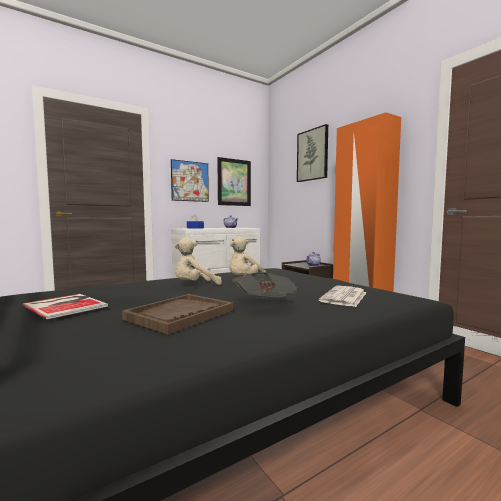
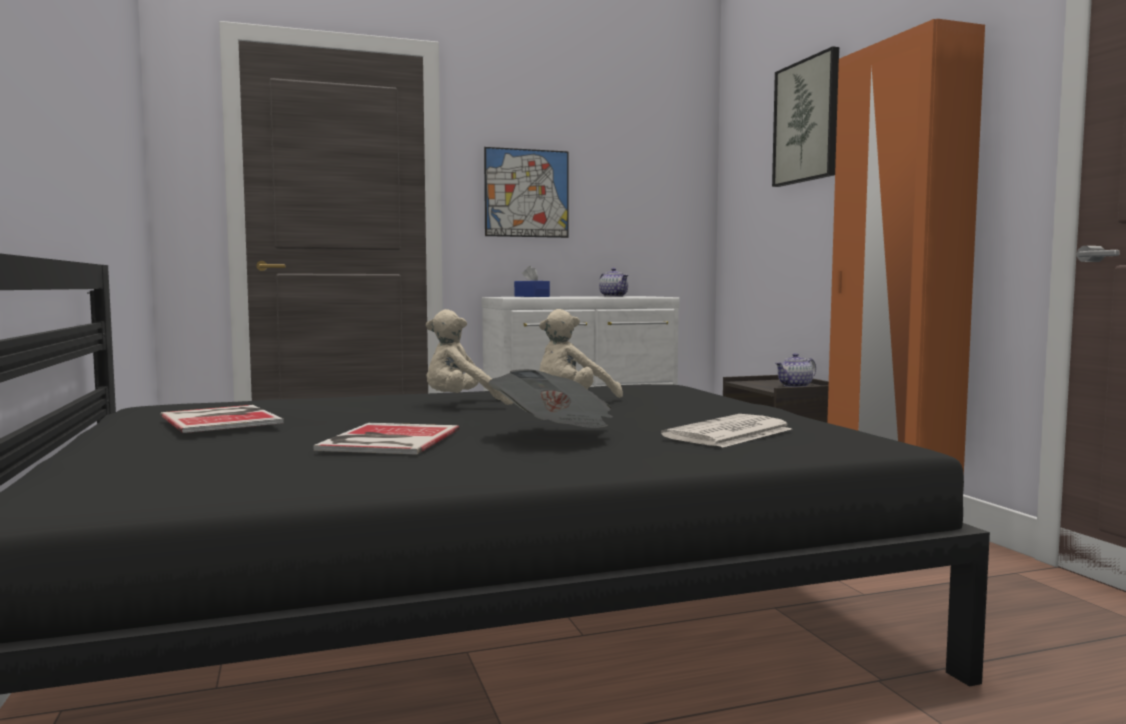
camera: 15 degrees right, 0 degrees up
brown tray [122,294,233,335] -> book [314,423,459,455]
picture [217,157,251,206] -> none

